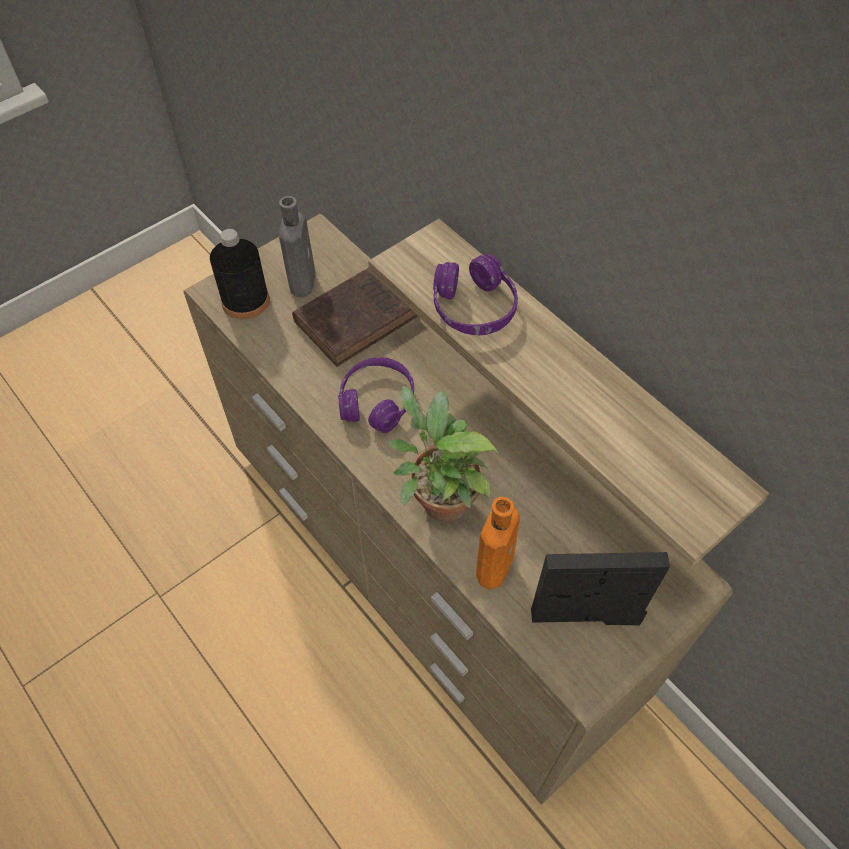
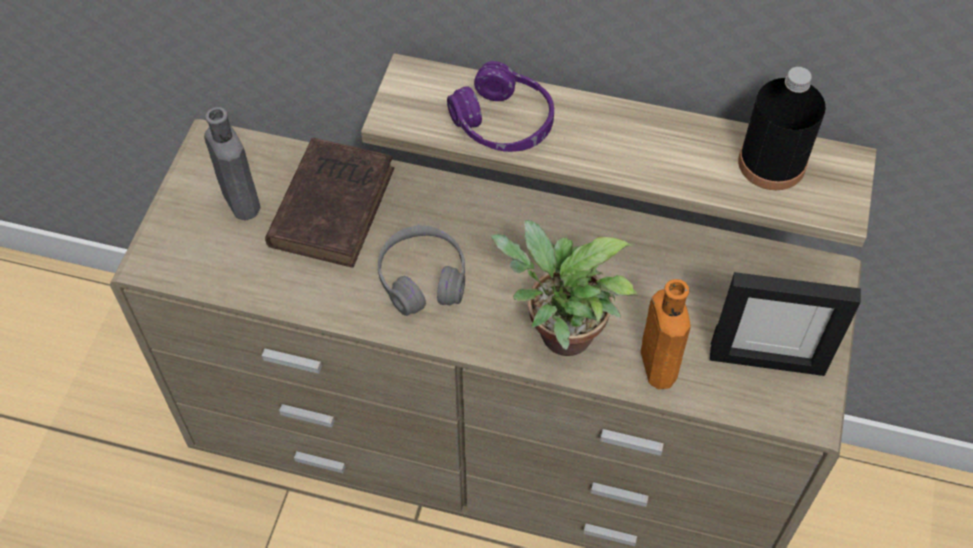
camera: 35 degrees left, 0 degrees up
black bottle [210,229,270,319] -> black bottle moved to [738,67,826,190]
purple headphones [338,357,414,433] -> grey headphones [378,225,465,316]
picture frame [531,552,670,625] -> picture frame turned 135 degrees counterclockwise [710,272,861,376]

